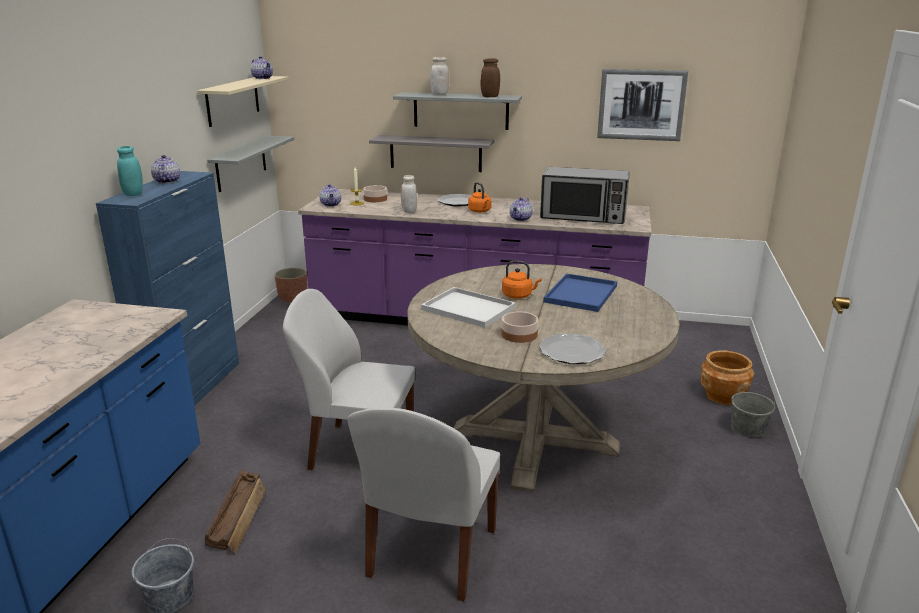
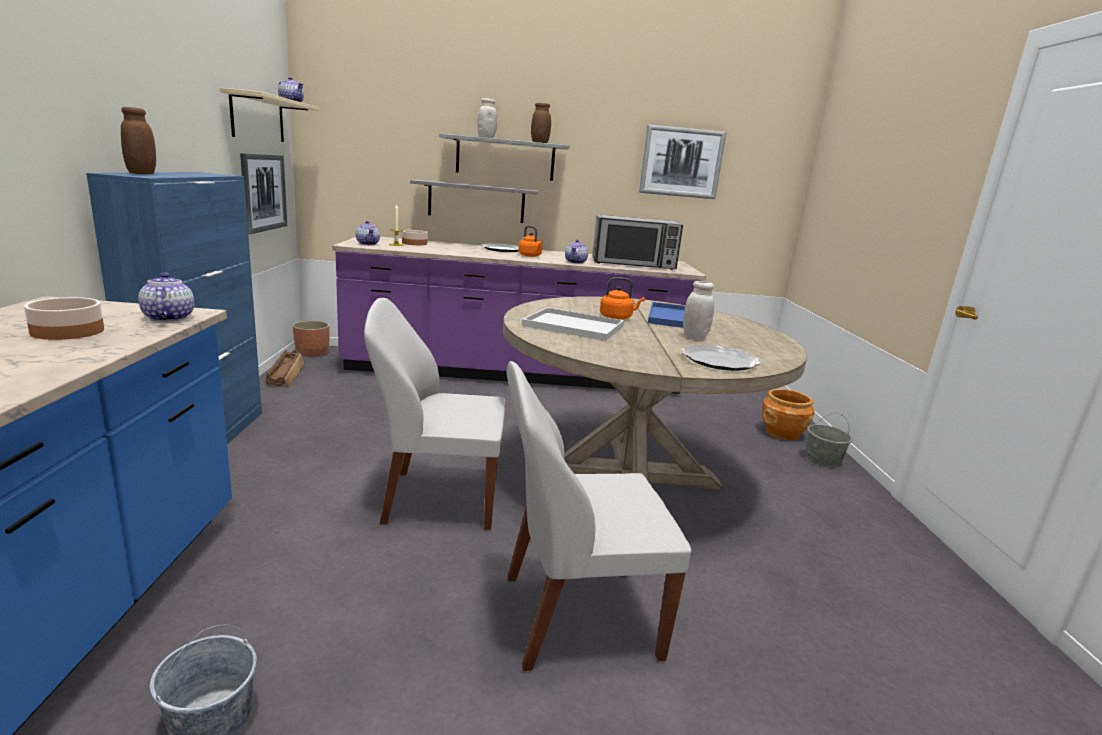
camera: 15 degrees left, 5 degrees down
turquoise jar [117,146,143,196] -> brown jar [121,107,156,174]
teapot [151,155,180,184] -> teapot moved to [138,272,194,322]
crate [205,469,267,554] -> crate moved to [266,350,305,388]
grey shelf [207,136,294,192] -> picture [240,153,287,234]
white chair [347,408,500,602] -> white chair turned 75 degrees clockwise [507,361,692,671]
white jar [401,175,417,213] -> white jar moved to [683,281,714,340]
bowl [501,312,538,343] -> bowl moved to [24,297,104,340]

